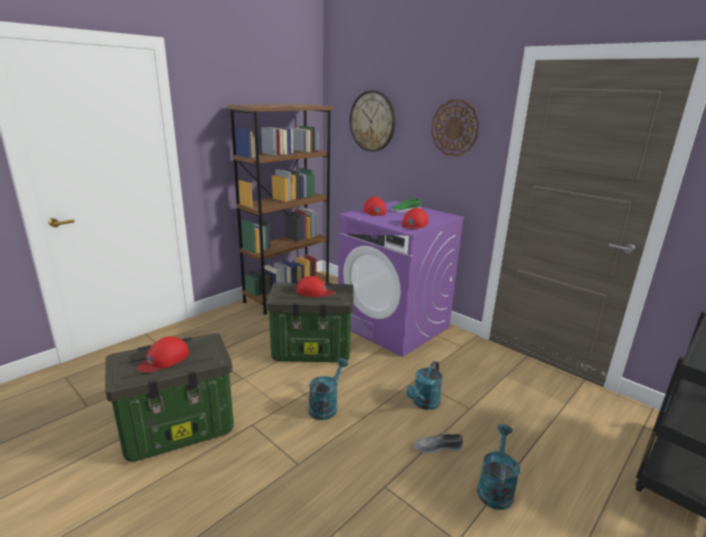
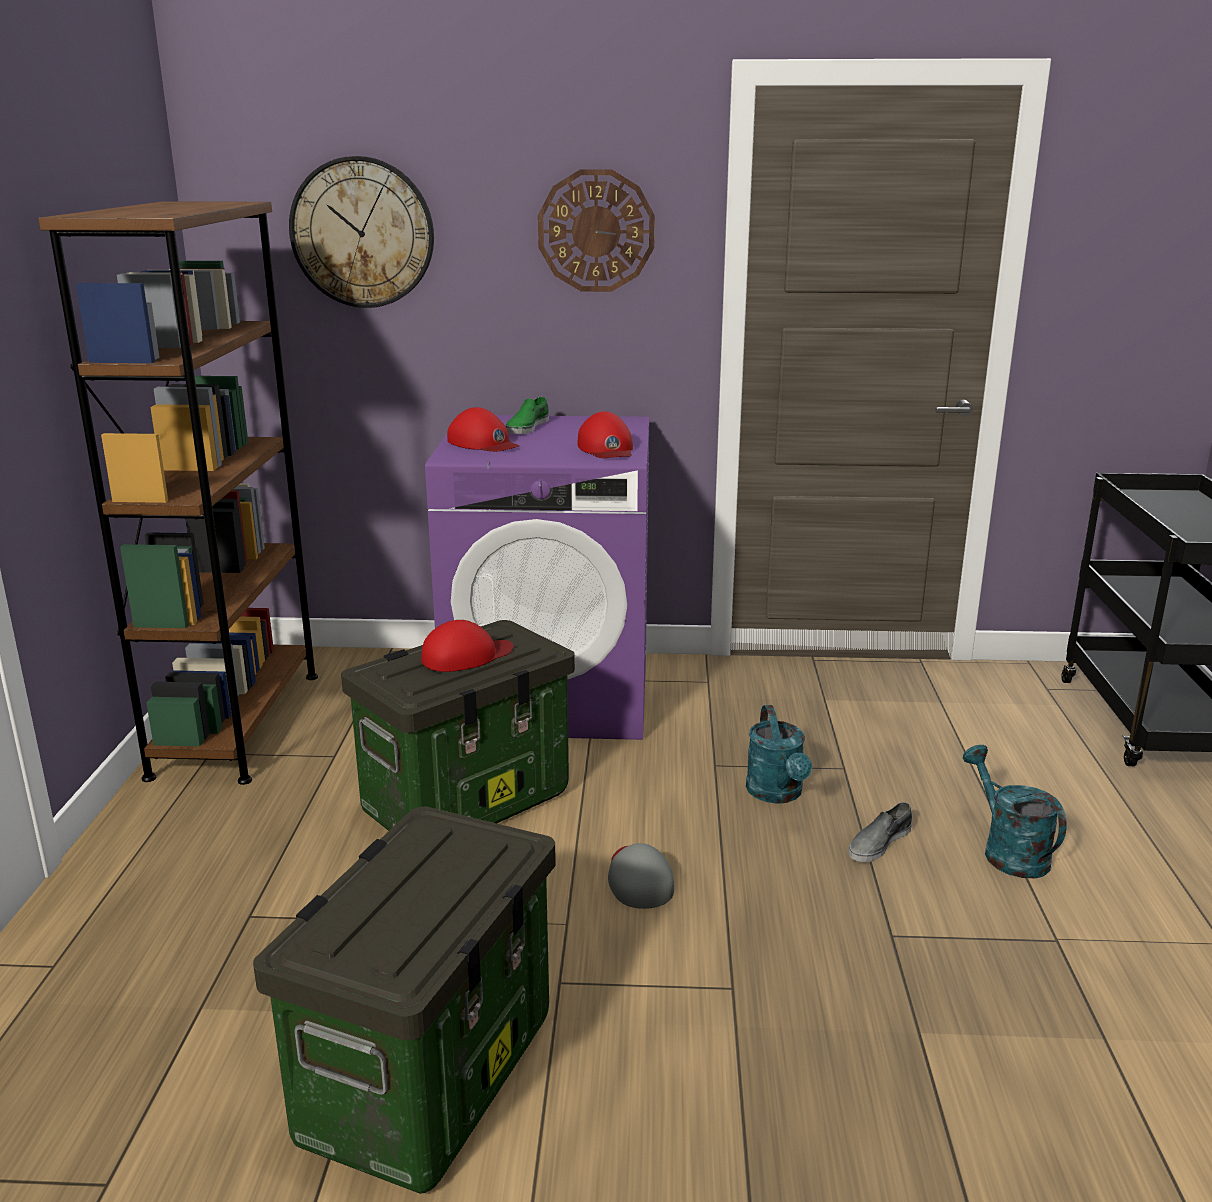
camera: 40 degrees left, 0 degrees up
red cap [136,336,189,373] -> none
turquoise watering can [308,358,348,420] -> grey cap [608,843,674,909]

